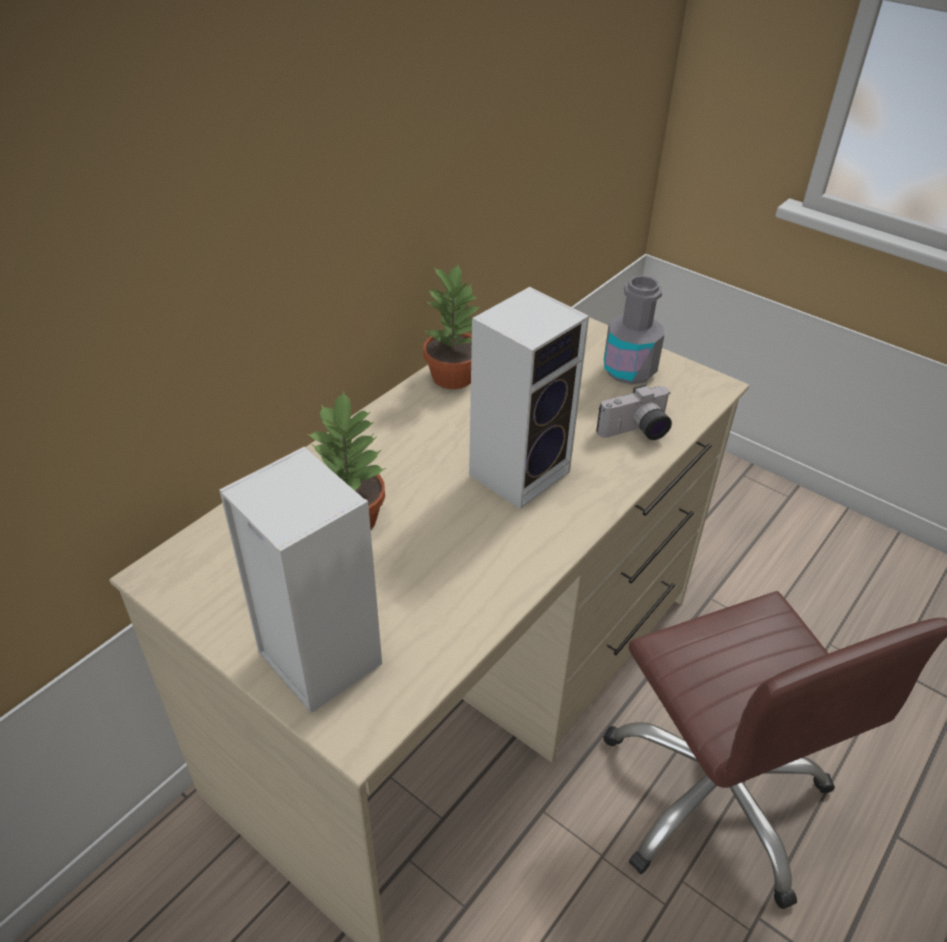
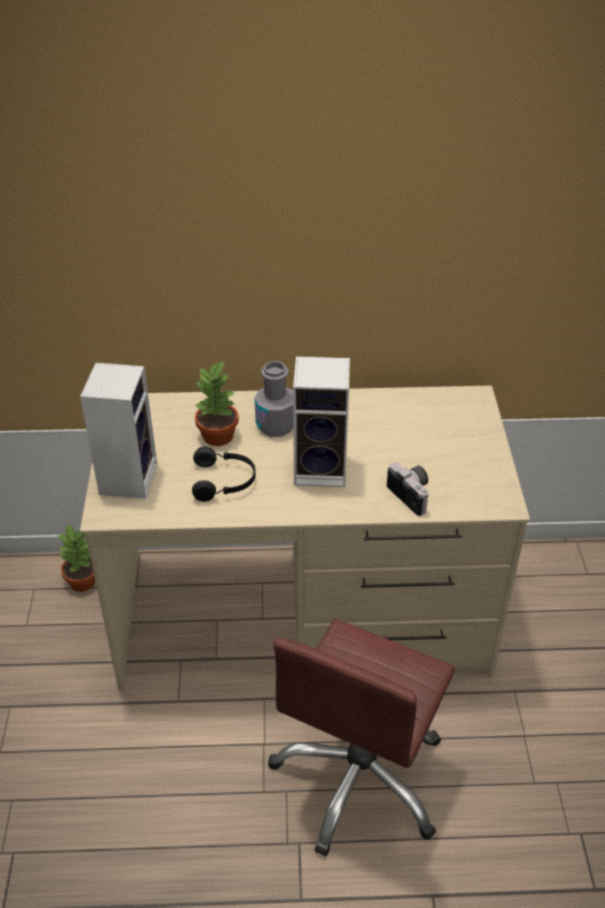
camera: 50 degrees right, 0 degrees up
potted plant [423,263,480,389] -> potted plant moved to [57,523,95,592]
camera [596,385,672,440] -> camera turned 150 degrees counterclockwise [387,462,428,516]
grey bottle [604,275,664,384] -> grey bottle moved to [255,361,293,437]
none -> black headphones [192,447,256,502]

